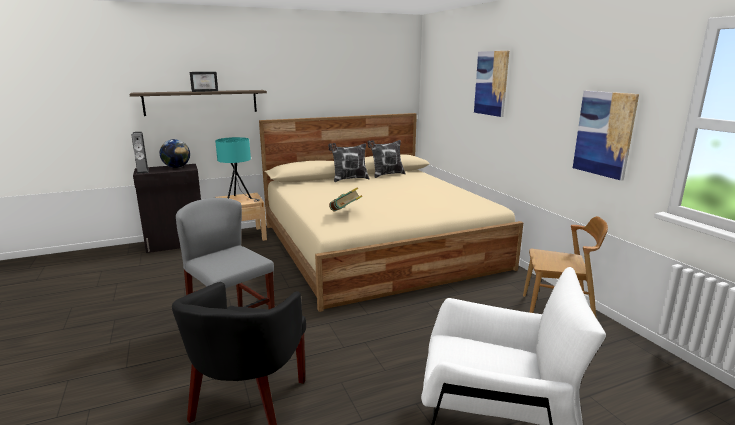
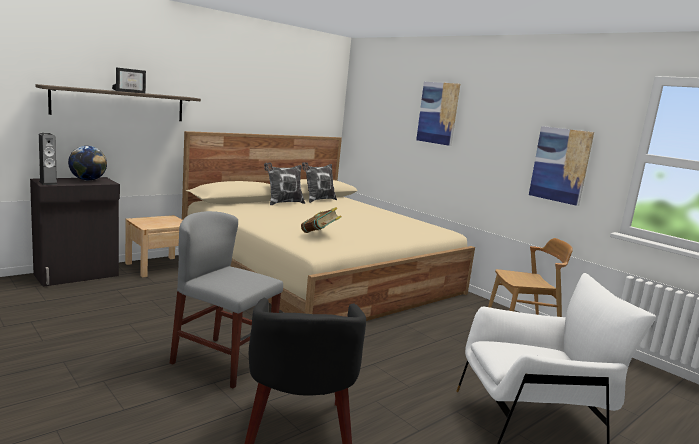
camera: 20 degrees left, 5 degrees down
turquoise table lamp [215,137,260,201] -> none

